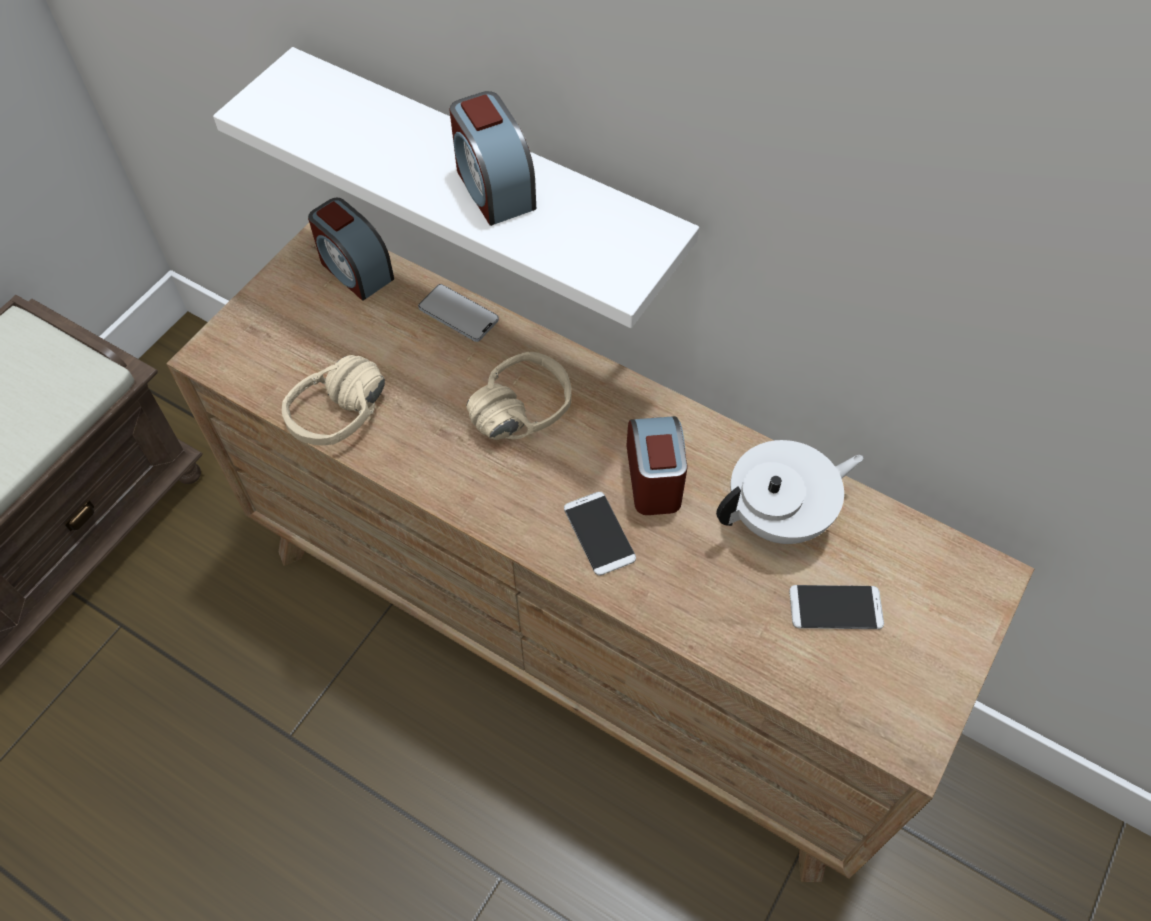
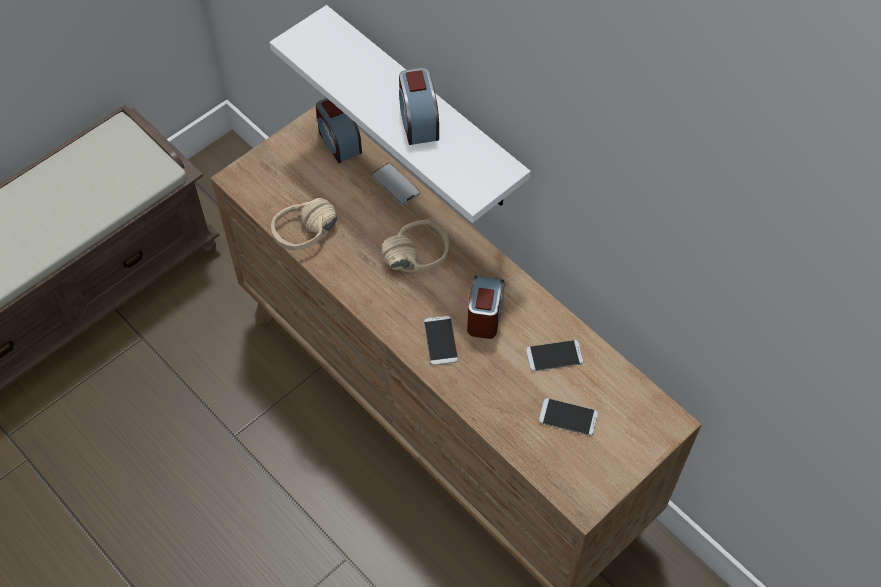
camera: 15 degrees right, 0 degrees up
white teapot [716,440,864,544] -> phone [526,340,584,371]

